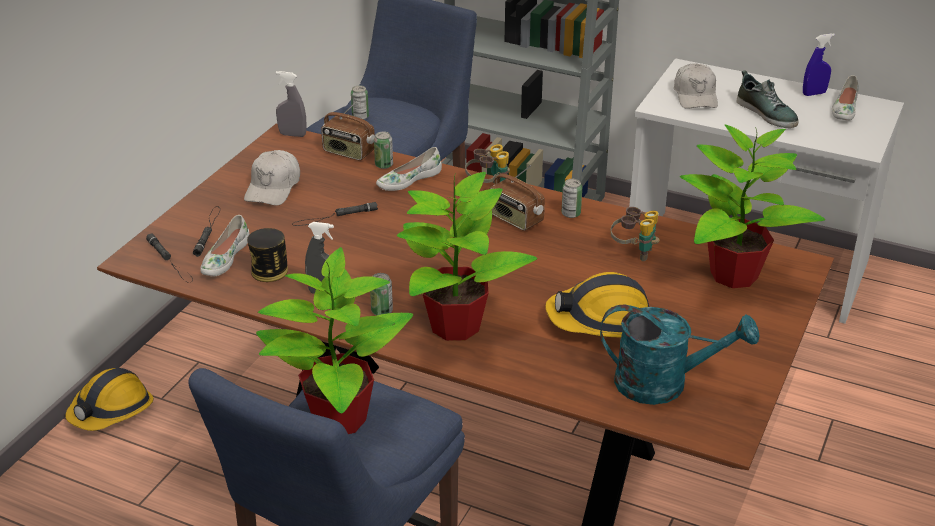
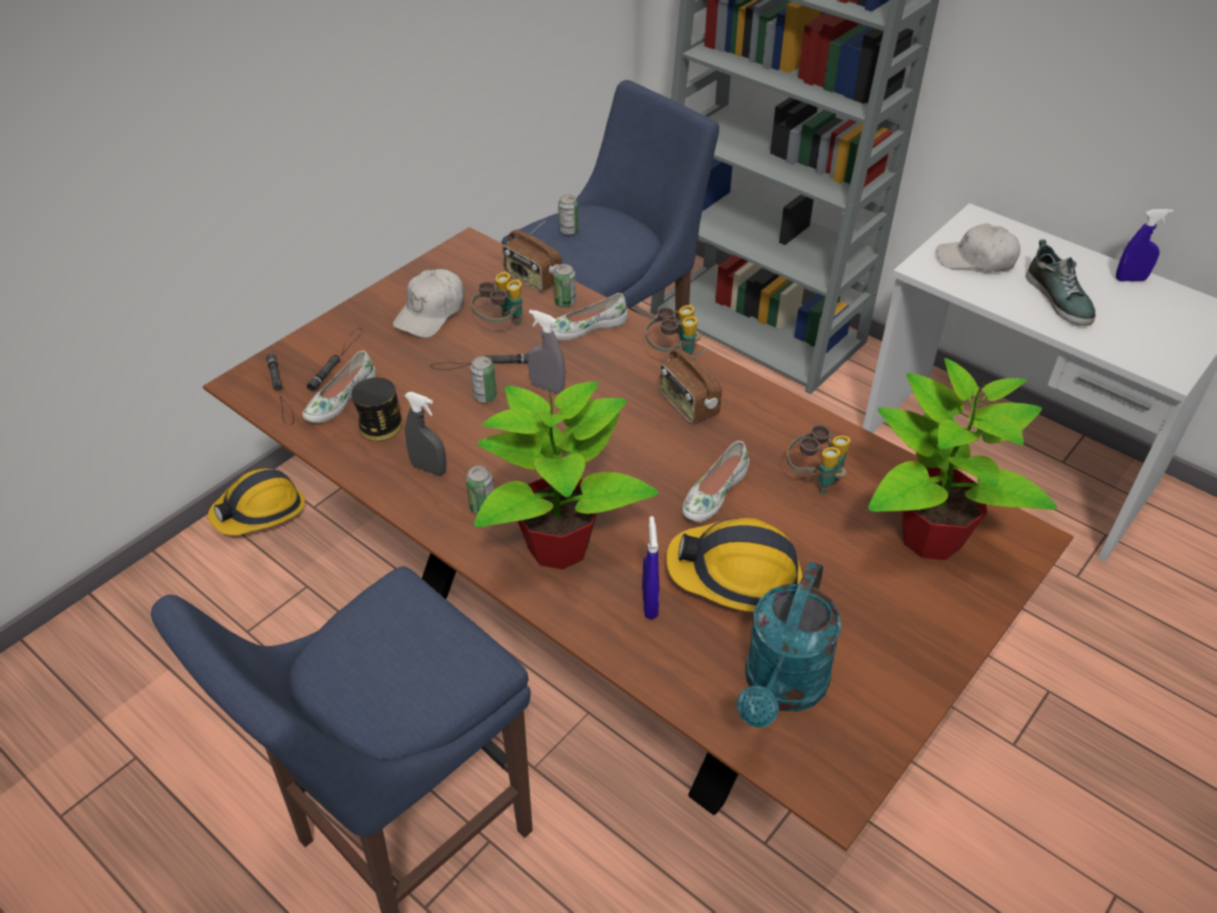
camera: 15 degrees right, 10 degrees up
potted plant [256,247,413,434] -> none
grey spray bottle [276,71,307,137] -> grey spray bottle moved to [528,310,565,394]
can [562,179,582,218] -> can moved to [470,356,497,402]
turquoise watering can [600,305,760,405] -> turquoise watering can turned 90 degrees clockwise [737,562,841,728]
white cap [674,63,718,109] -> white cap turned 90 degrees clockwise [937,223,1021,272]
white shoe [832,75,859,121] -> white shoe moved to [682,441,749,522]
none -> binoculars [471,272,522,326]
none -> blue spray bottle [642,516,659,619]

